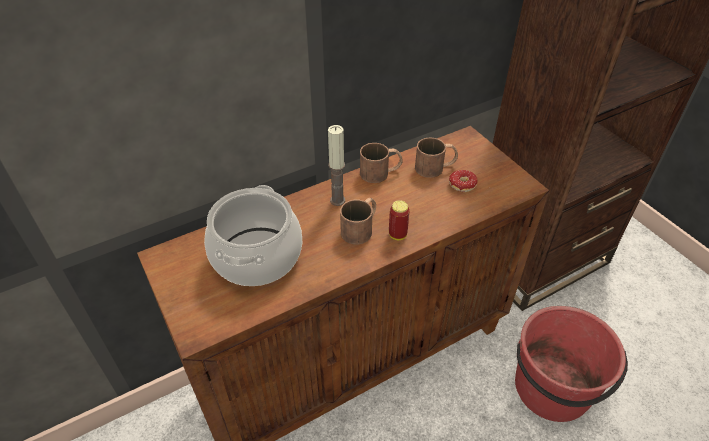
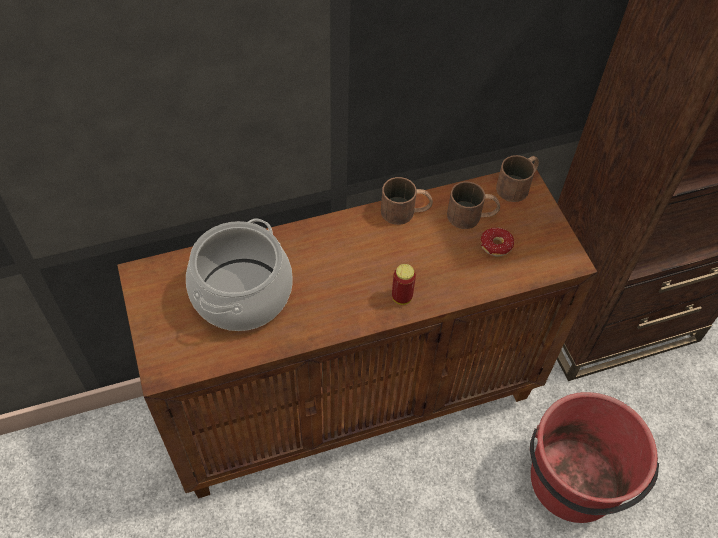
camera: 10 degrees right, 10 degrees up
candle [328,125,345,206] -> none
brown mug [340,198,376,244] -> brown mug moved to [496,155,539,202]

